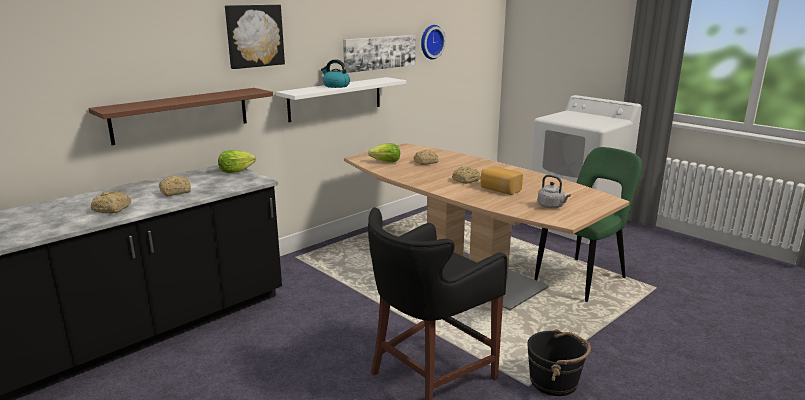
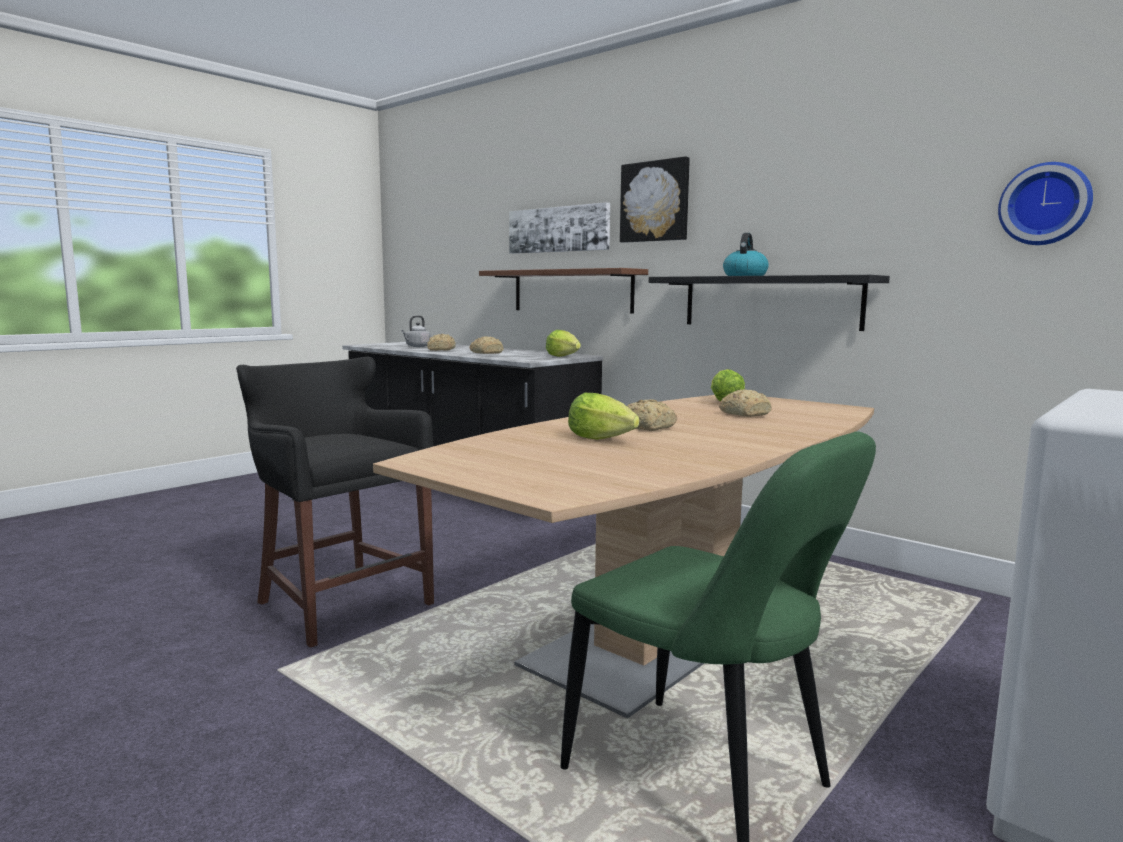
camera: 85 degrees right, 10 degrees down
white shelf [276,77,406,122] -> black shelf [649,275,890,331]
picture [343,35,415,73] -> picture moved to [509,202,610,254]
bread [481,166,523,195] -> lettuce [568,393,639,440]
black bucket [527,329,591,396] -> none
grey kettle [537,175,571,209] -> grey kettle moved to [401,315,431,347]

